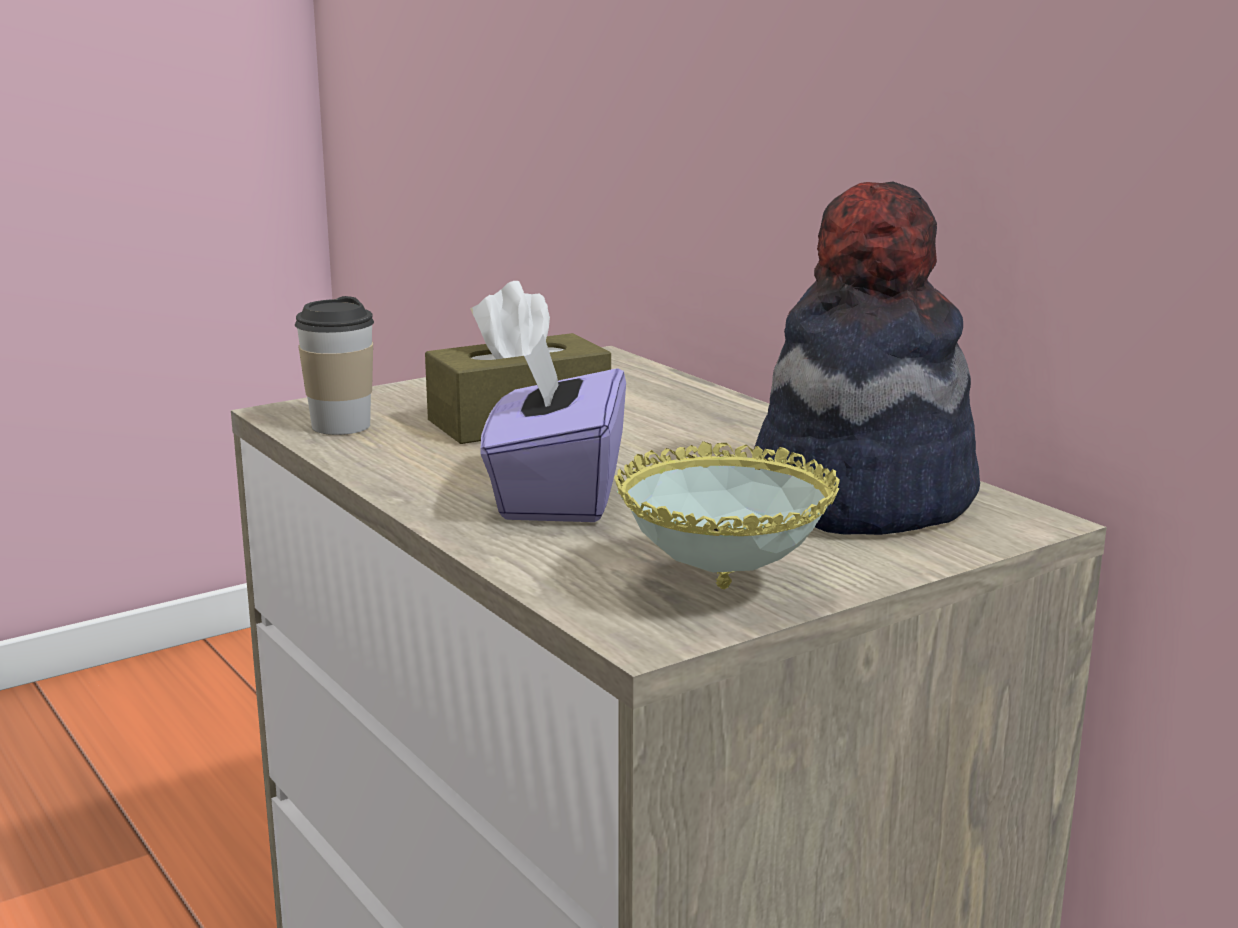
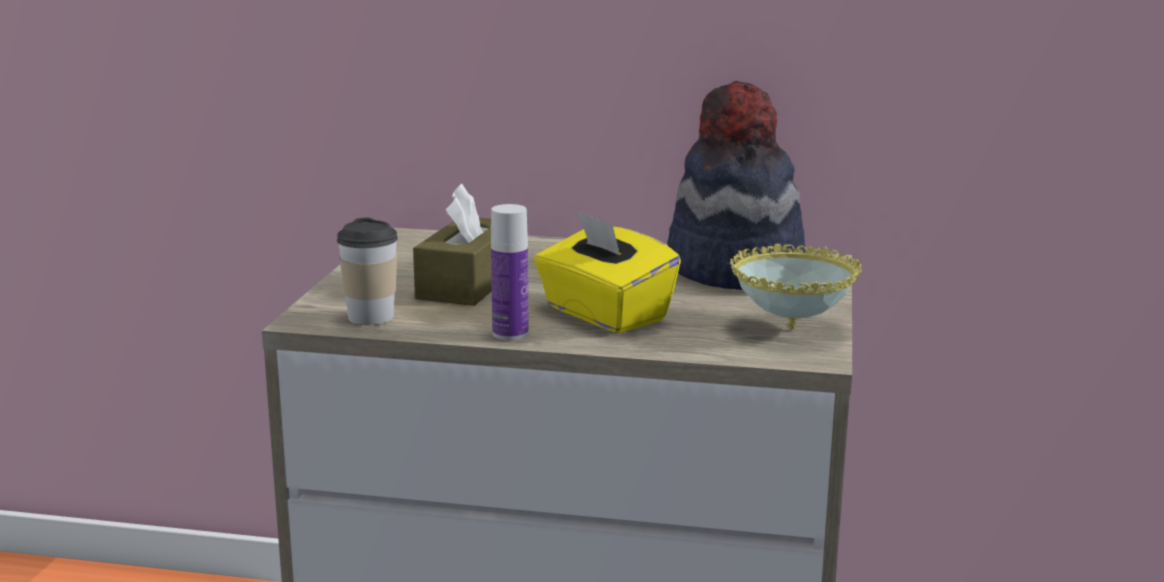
camera: 45 degrees left, 0 degrees up
purple tissue box [480,334,626,522] -> yellow tissue box [534,210,681,333]
none -> bottle [491,204,528,341]

